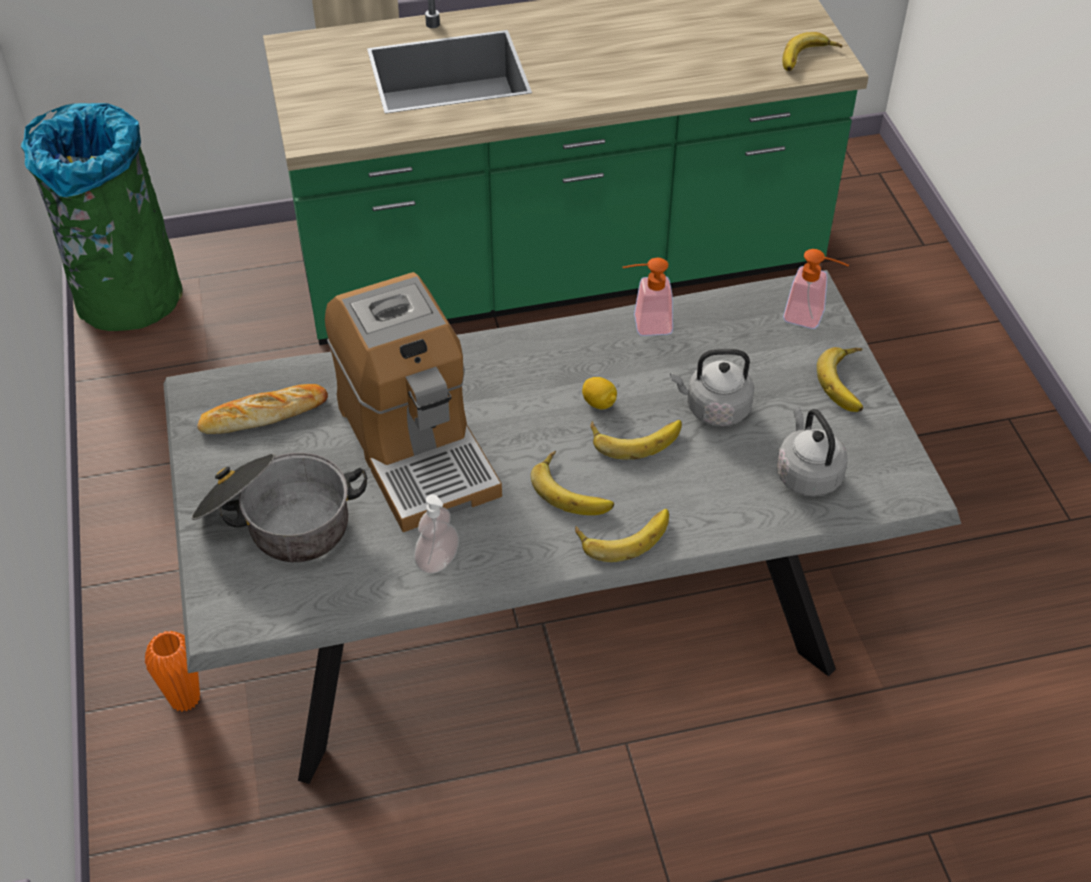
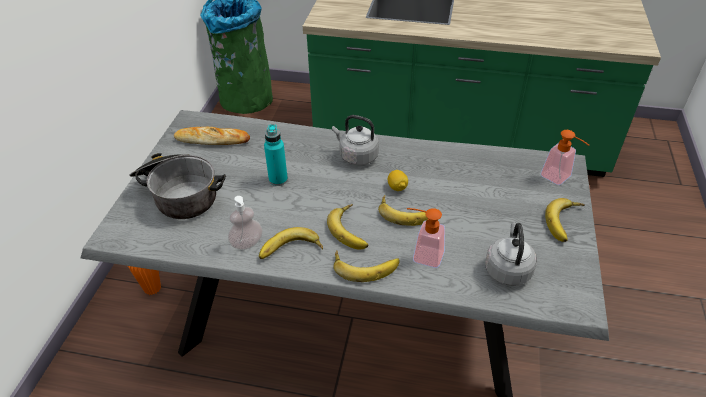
camera: 25 degrees right, 5 degrees down
coffee machine [325,272,502,532] -> turquoise bottle [264,124,288,186]
soap dispenser [623,258,673,336] -> soap dispenser moved to [407,208,445,268]
grey kettle [670,349,754,426] -> grey kettle moved to [332,115,379,165]
banana [782,32,843,71] -> banana moved to [259,227,323,259]

